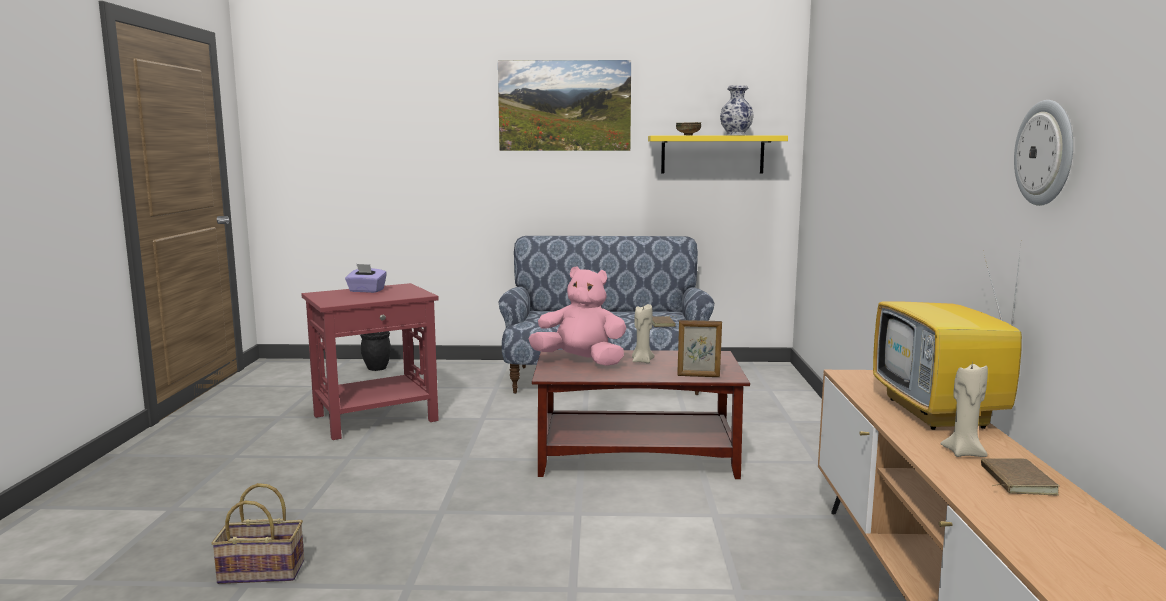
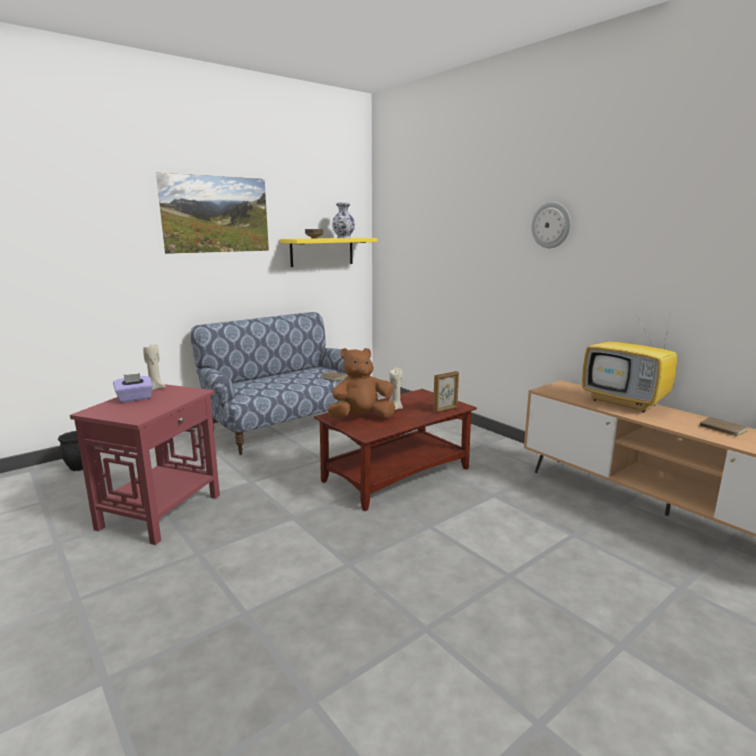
camera: 40 degrees left, 5 degrees up
basket [211,483,304,584] -> none
pink plush toy [529,266,627,366] -> brown plush toy [327,348,395,418]
beige candle [940,360,988,457] -> beige candle moved to [143,344,166,391]
wall clock [1014,100,1073,206] -> wall clock moved to [531,202,571,248]

